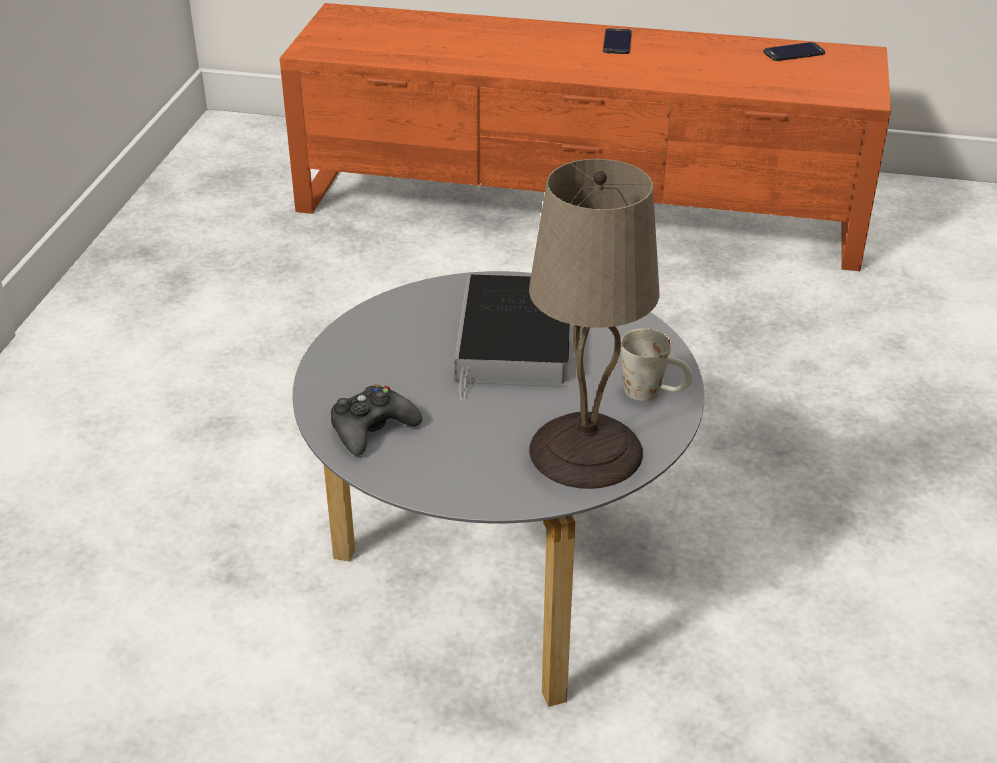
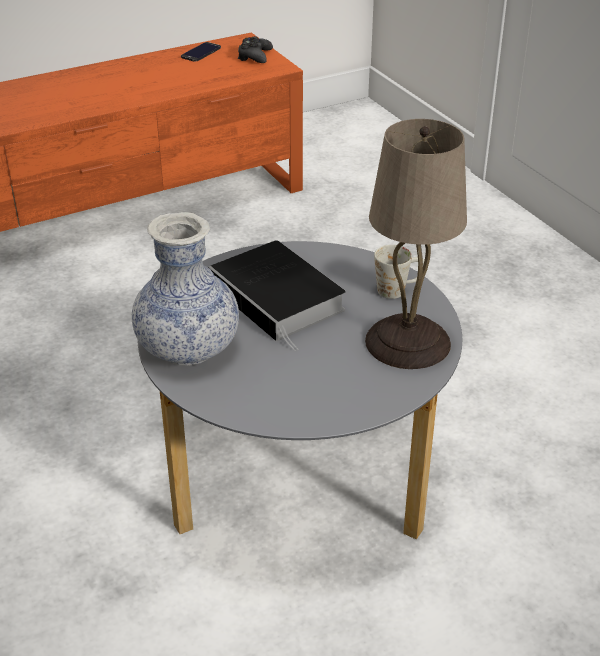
camera: 40 degrees left, 0 degrees up
black game controller [331,384,422,456] -> black game controller moved to [238,36,273,63]
phone [603,28,632,54] -> none
none -> vase [132,212,239,366]

